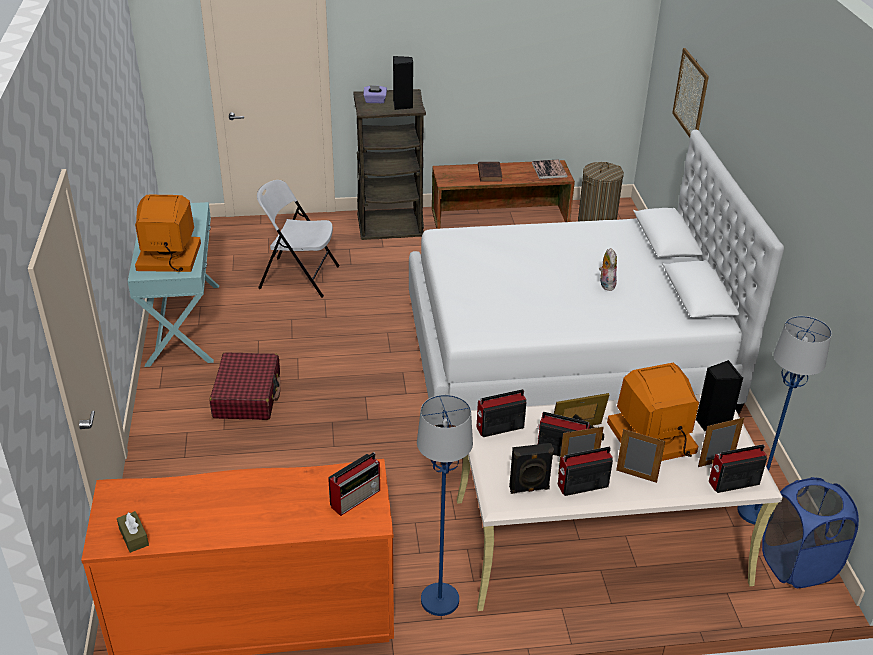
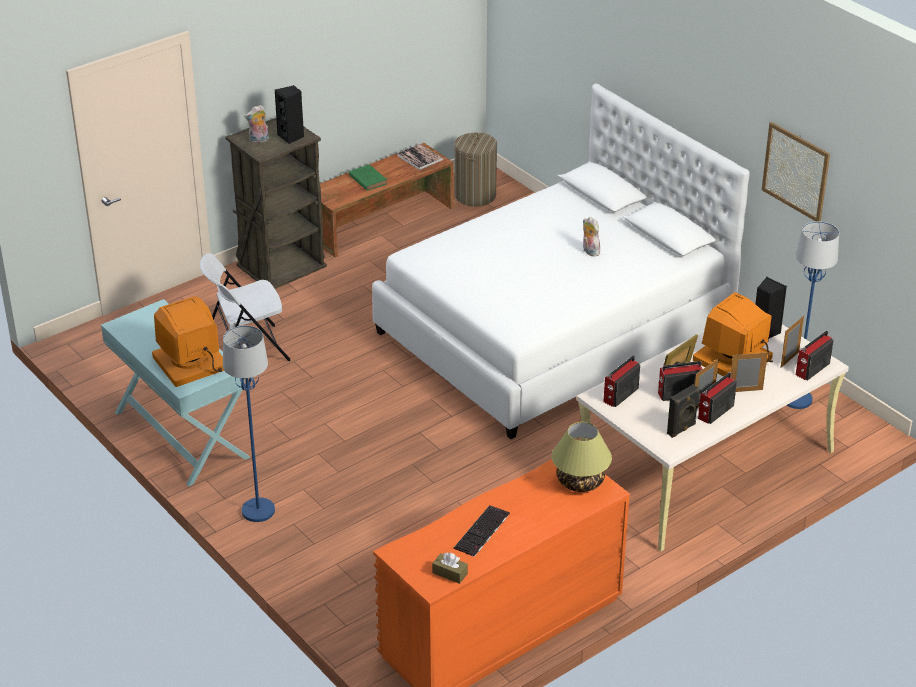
camera: 30 degrees left, 0 degrees up
red suitcase [210,352,280,420] -> none
radio [328,452,380,516] -> table lamp [552,422,612,492]
purple tissue box [363,85,387,103] -> plush toy [245,105,269,143]
blue floor lamp [417,395,473,616] -> blue floor lamp moved to [223,325,275,522]
brown book [478,162,502,182] -> green book [349,164,387,191]
picture [672,48,709,138] -> picture moved to [762,122,830,222]
blue laundry basket [762,477,859,588] -> none
none -> keyboard [454,505,510,557]

